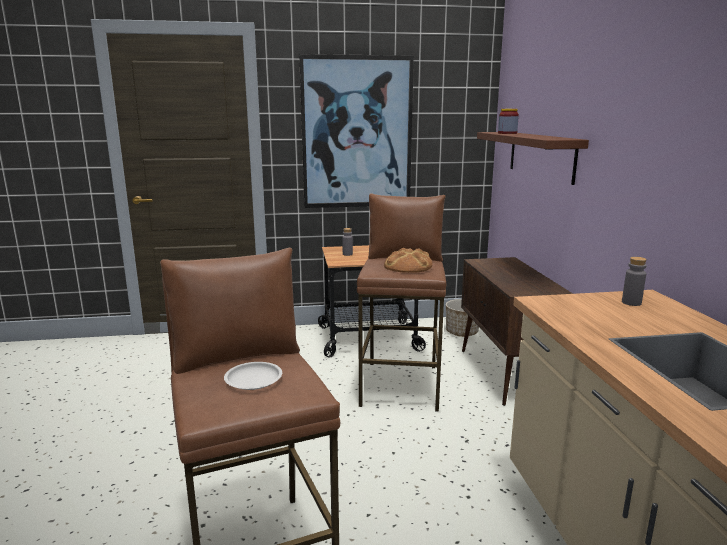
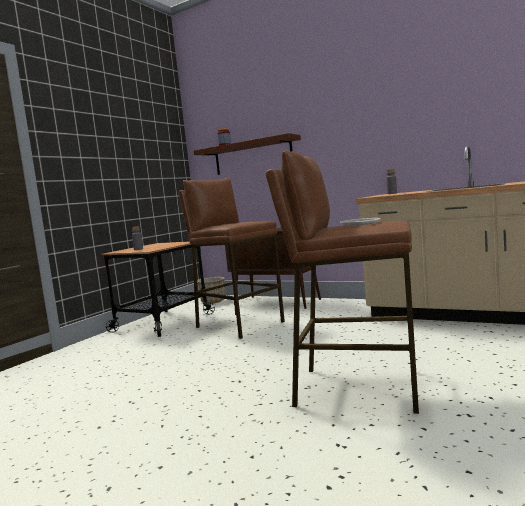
camera: 50 degrees left, 10 degrees down
picture [299,54,414,208] -> none
bread [384,248,433,273] -> none

